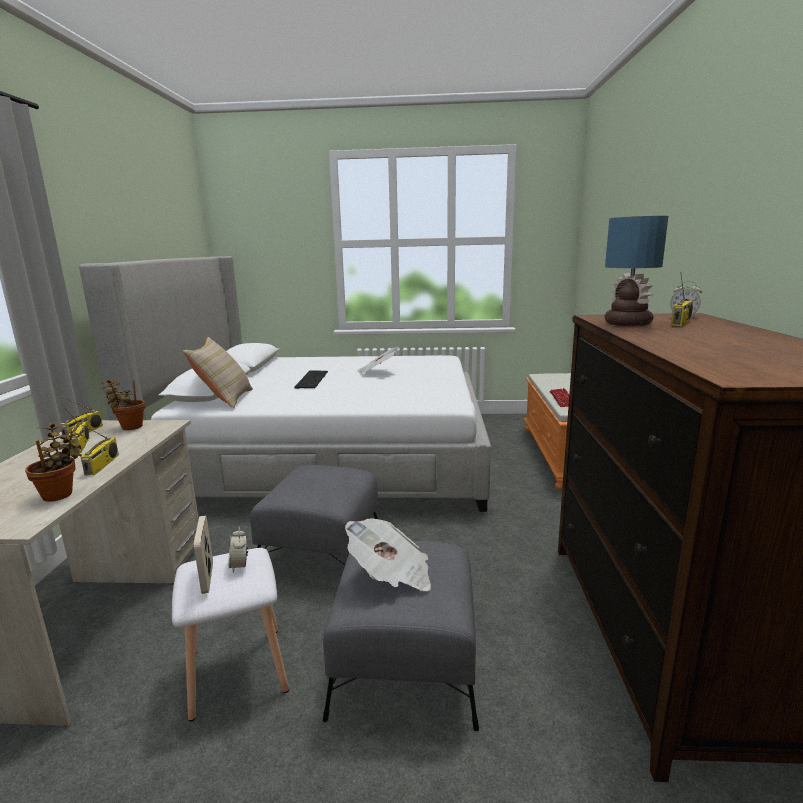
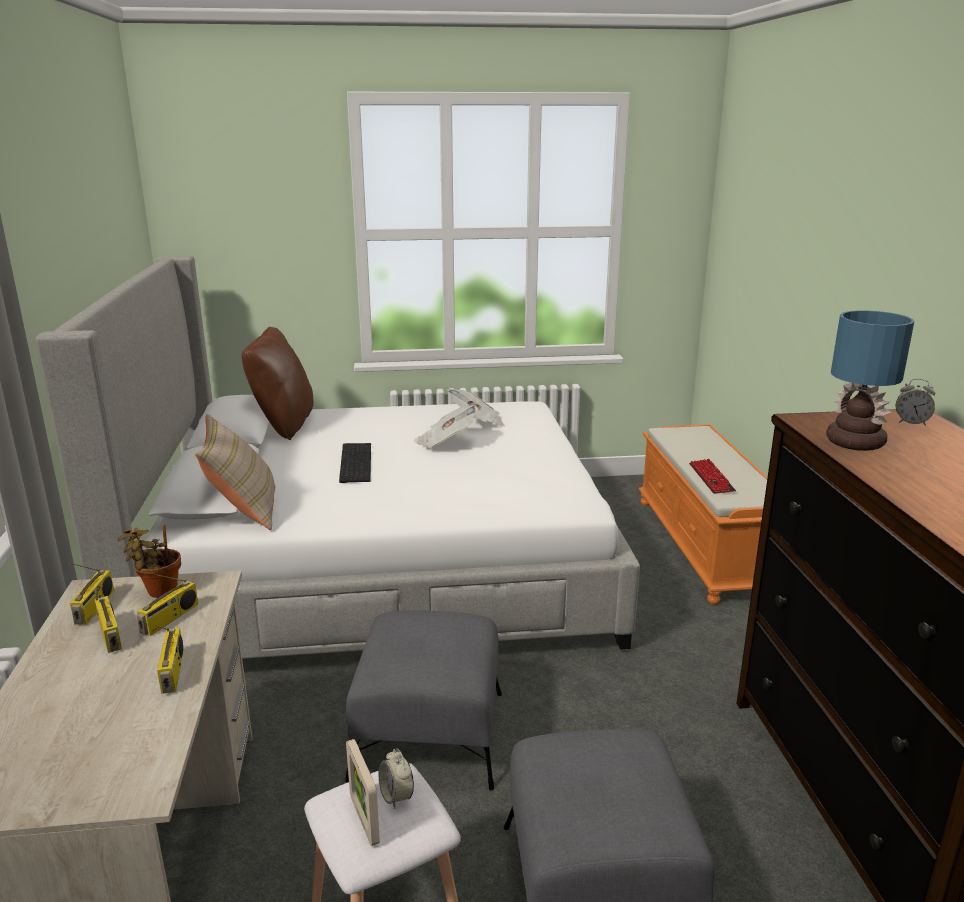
camera: 10 degrees left, 5 degrees up
potted plant [25,423,82,502] -> none
newspaper [345,519,431,591] -> newspaper moved to [447,389,505,426]
radio [671,272,693,326] -> radio moved to [137,571,198,636]
none -> brown pillow [242,327,314,440]

